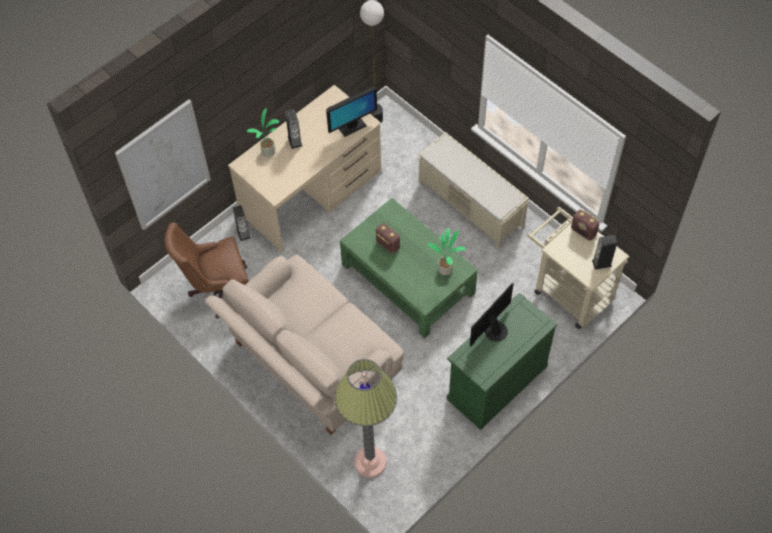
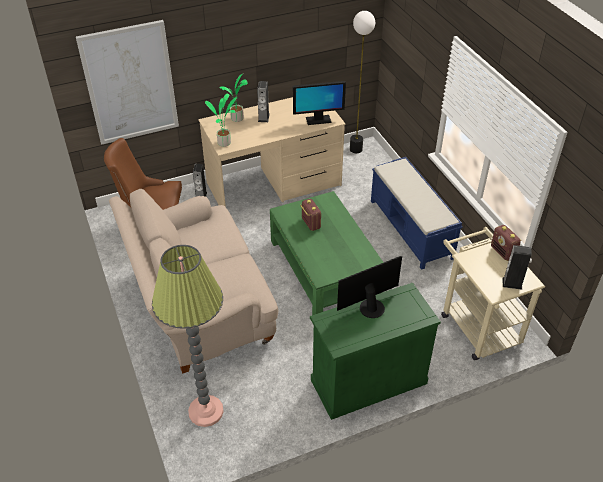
camera: 20 degrees right, 15 degrees down
beige bench [418,132,530,248] -> blue bench [371,157,463,270]
potted plant [428,228,466,275] -> potted plant moved to [205,93,236,147]

